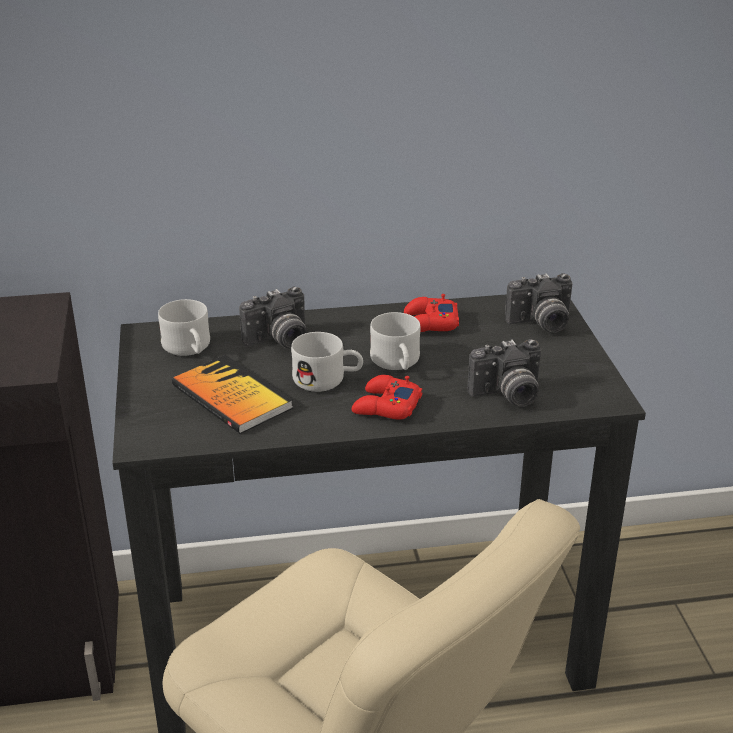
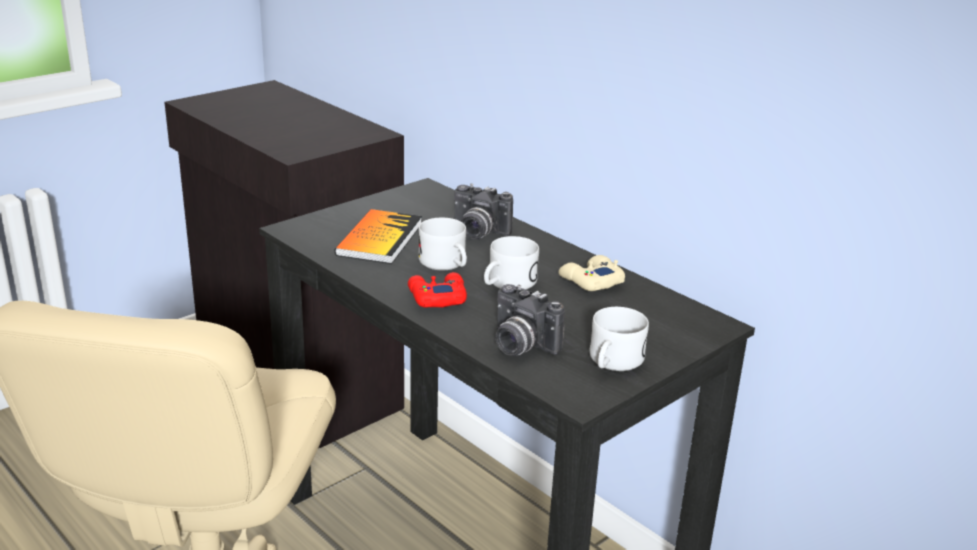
camera: 55 degrees right, 5 degrees down
white mug [158,299,210,356] -> white mug moved to [590,307,649,371]
red game controller [404,294,459,332] -> beige game controller [558,255,625,291]
camera [505,273,573,333] -> none

